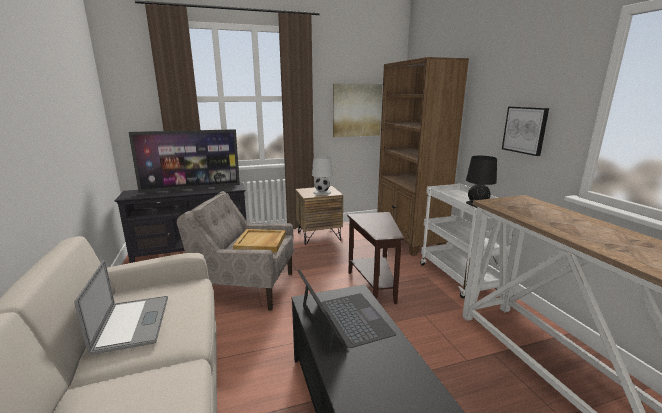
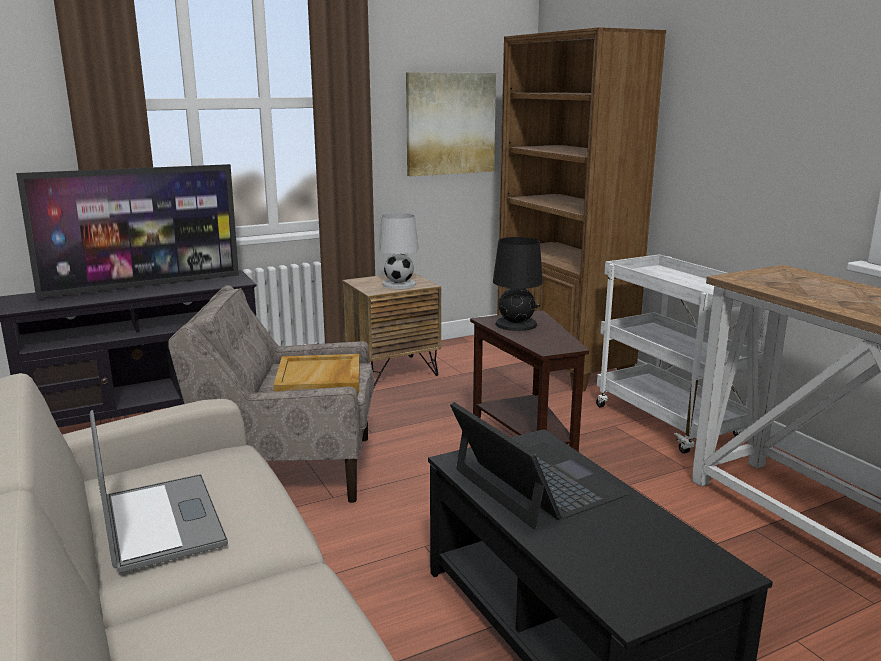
camera: 10 degrees left, 0 degrees up
black table lamp [466,156,497,208] -> black table lamp moved to [493,237,543,331]
picture [502,106,549,156] -> none

